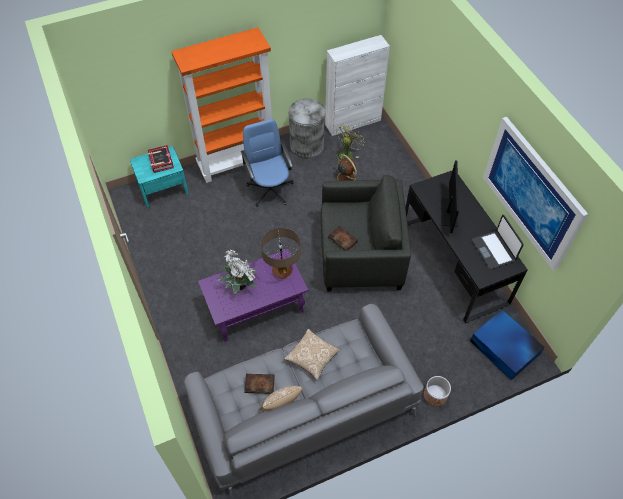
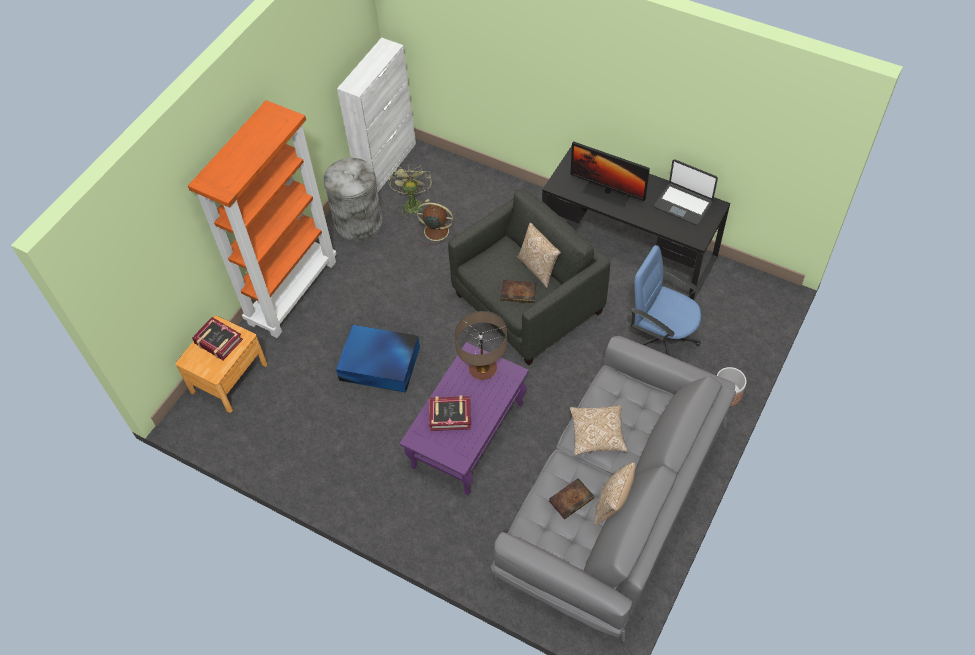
camera: 35 degrees left, 0 degrees up
turquoise nightstand [130,146,189,207] -> brown nightstand [176,316,268,413]
potted plant [216,250,257,295] -> book [429,395,471,431]
blue office chair [241,119,294,207] -> blue office chair moved to [631,245,701,356]
monitor [441,161,459,233] -> monitor turned 150 degrees clockwise [571,141,650,207]
blue storage box [470,309,545,380] -> blue storage box moved to [336,325,420,392]
picture [483,117,588,270] -> none
none -> pillow [517,223,561,288]

